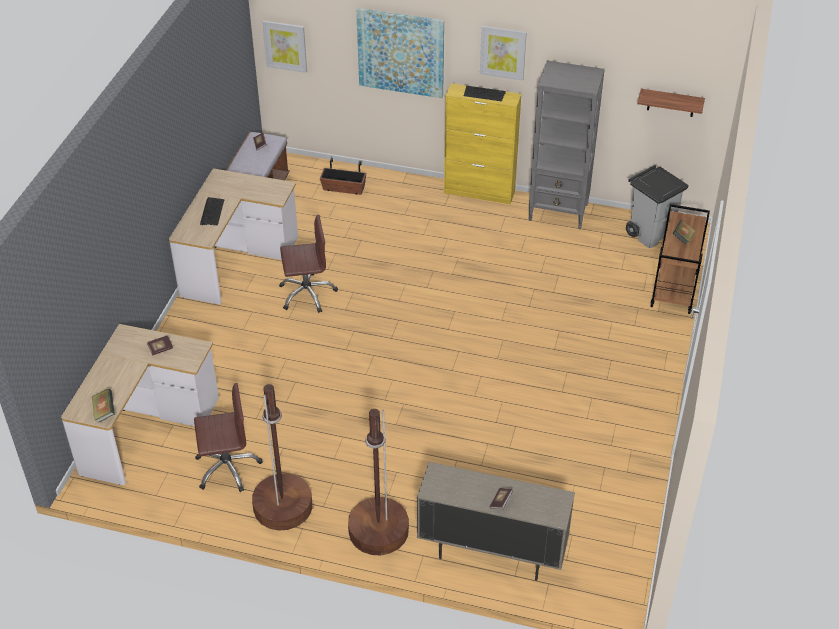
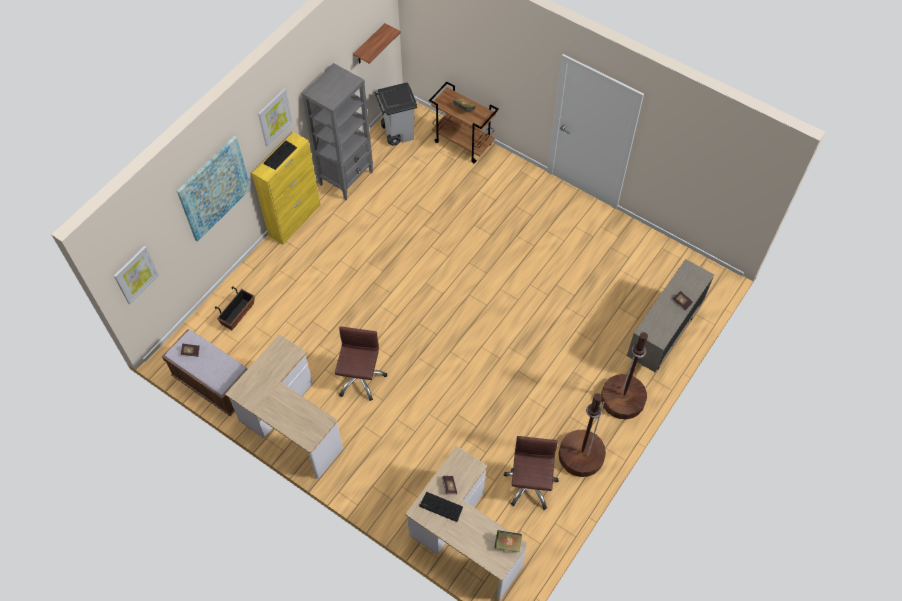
camera: 70 degrees left, 15 degrees up
keyboard [200,197,224,226] -> keyboard moved to [419,492,463,522]

